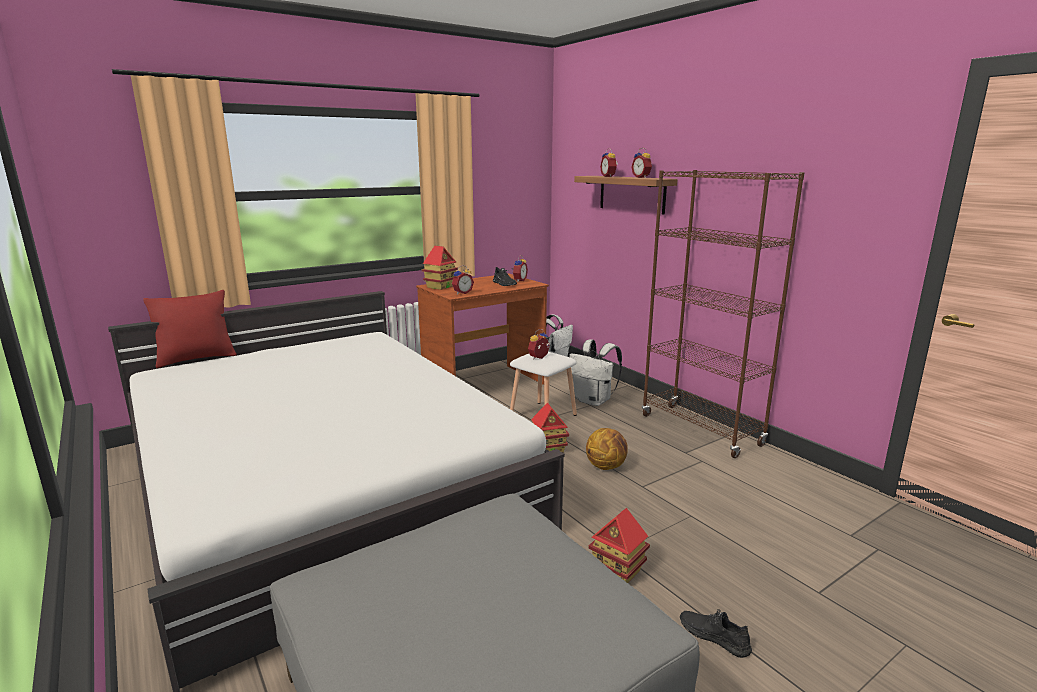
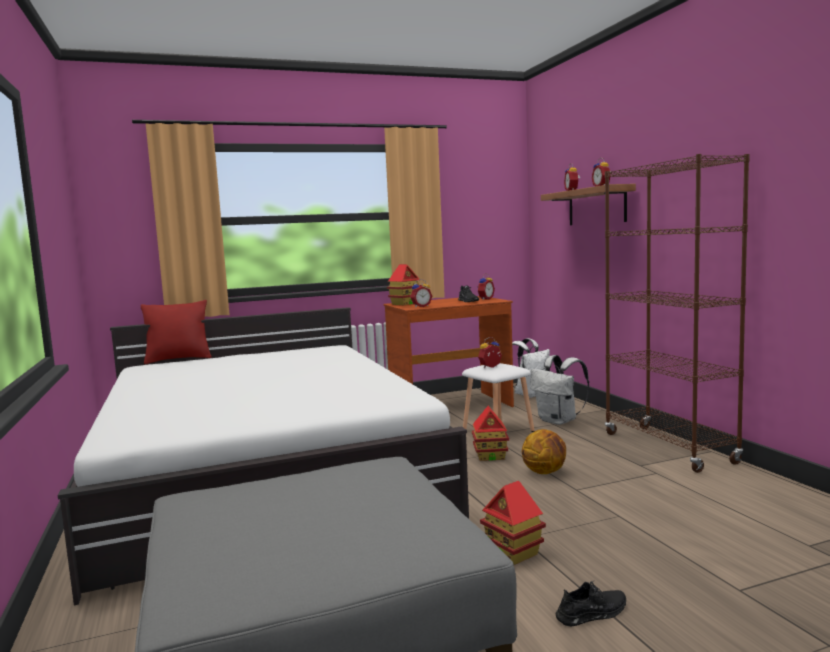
camera: 15 degrees right, 10 degrees down
black shoe [680,609,752,658] -> black shoe turned 105 degrees clockwise [556,581,626,627]

